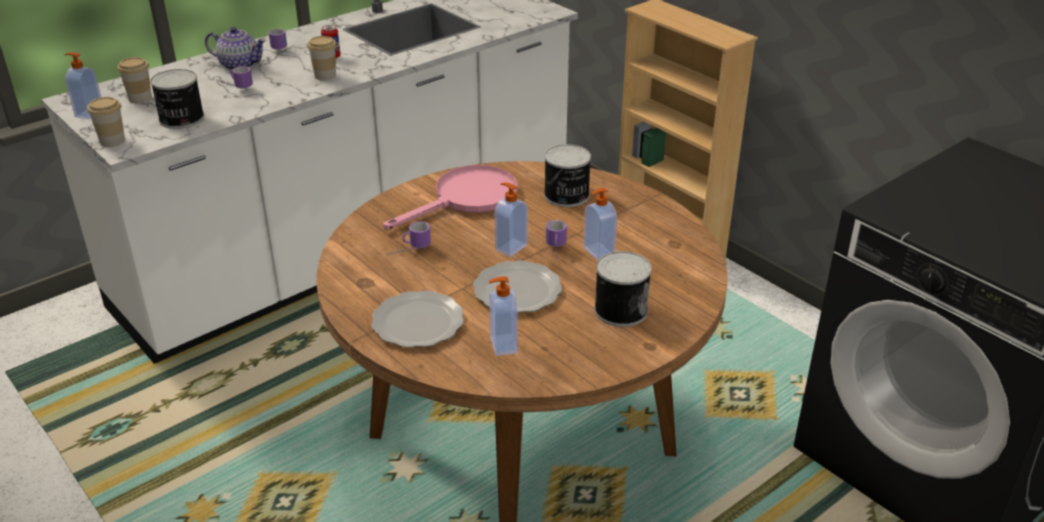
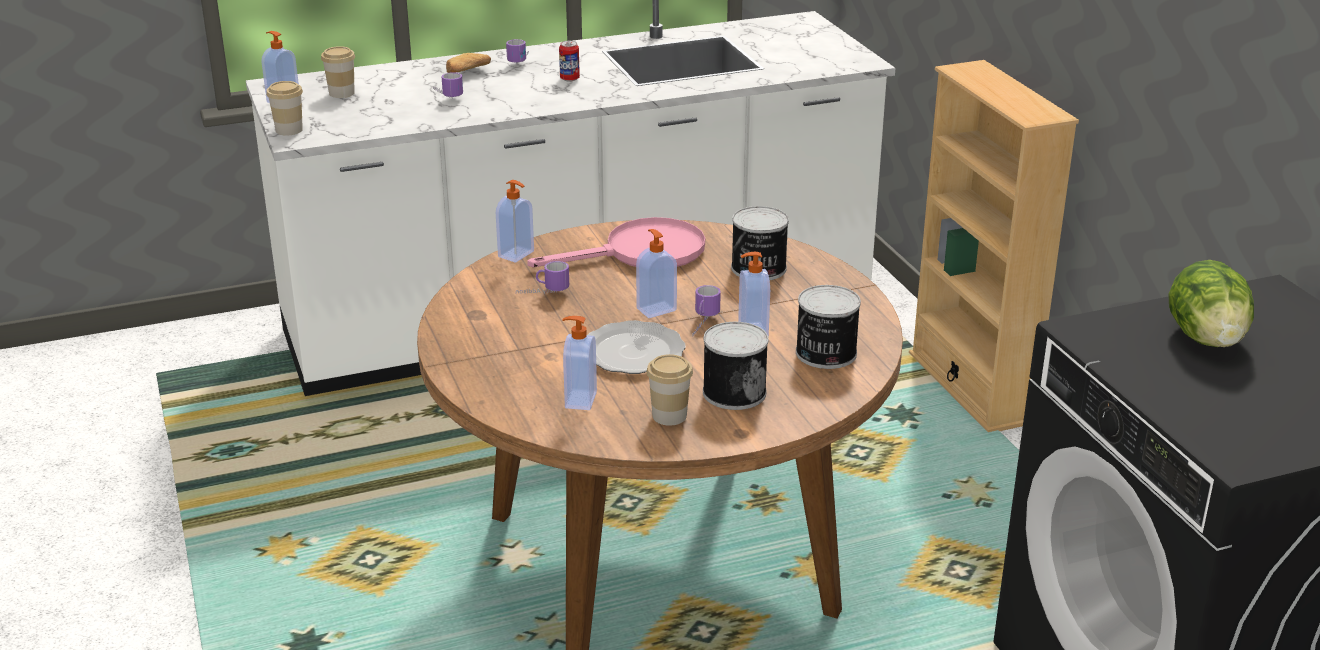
camera: 20 degrees right, 5 degrees down
can [150,69,204,129] -> can moved to [796,285,861,369]
teapot [205,27,266,70] -> bread [446,53,491,73]
cup [307,36,336,81] -> cup moved to [646,354,693,426]
plate [372,290,464,348] -> none
none -> soap dispenser [496,180,534,262]
none -> lettuce [1168,260,1254,347]

